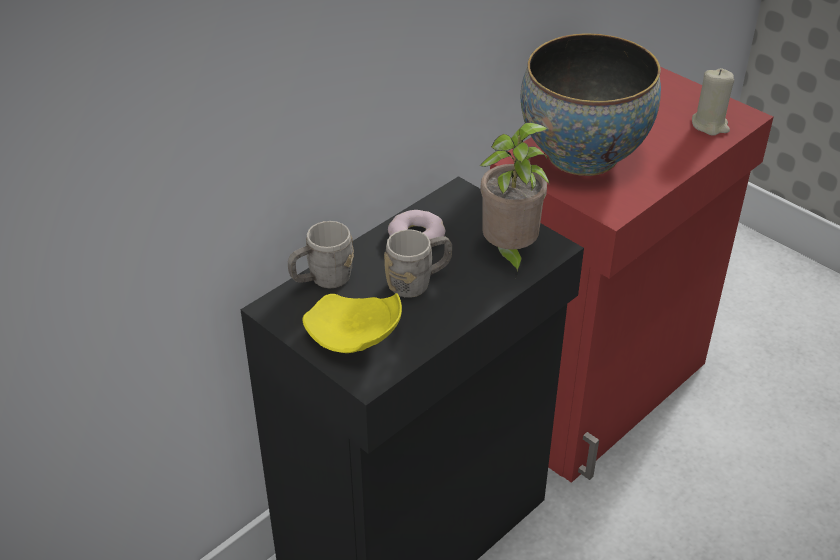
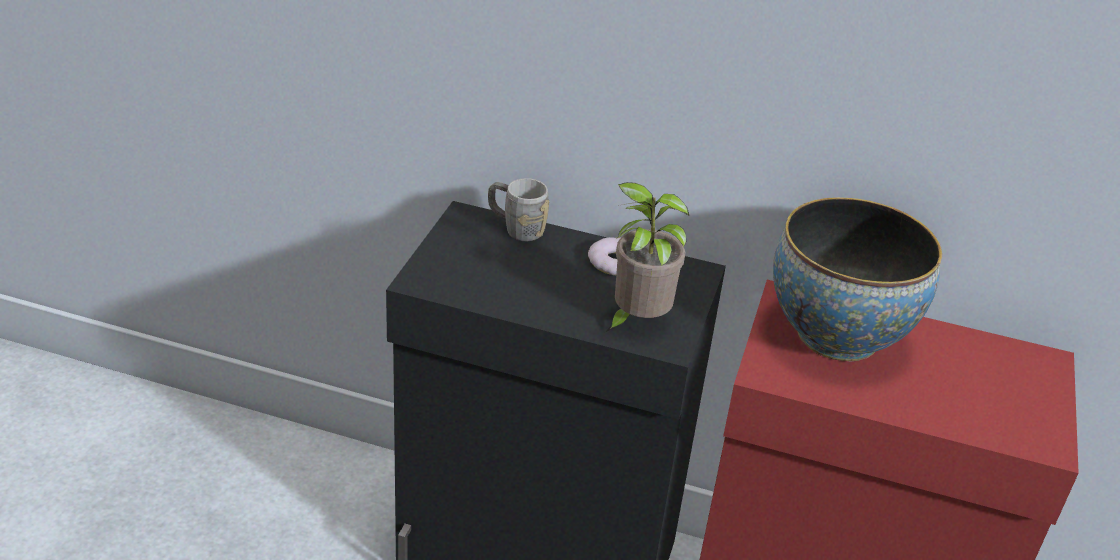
camera: 60 degrees right, 5 degrees down
yellow plate [303,293,402,353] -> none
grey mug [384,229,452,298] -> none
beige candle [692,68,734,136] -> none

